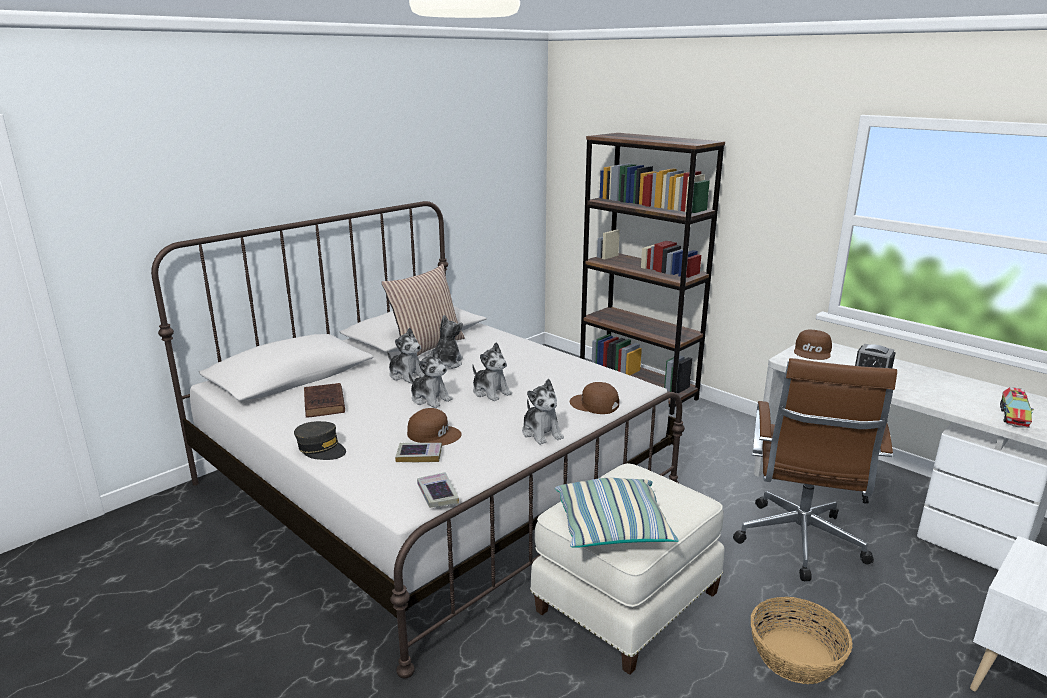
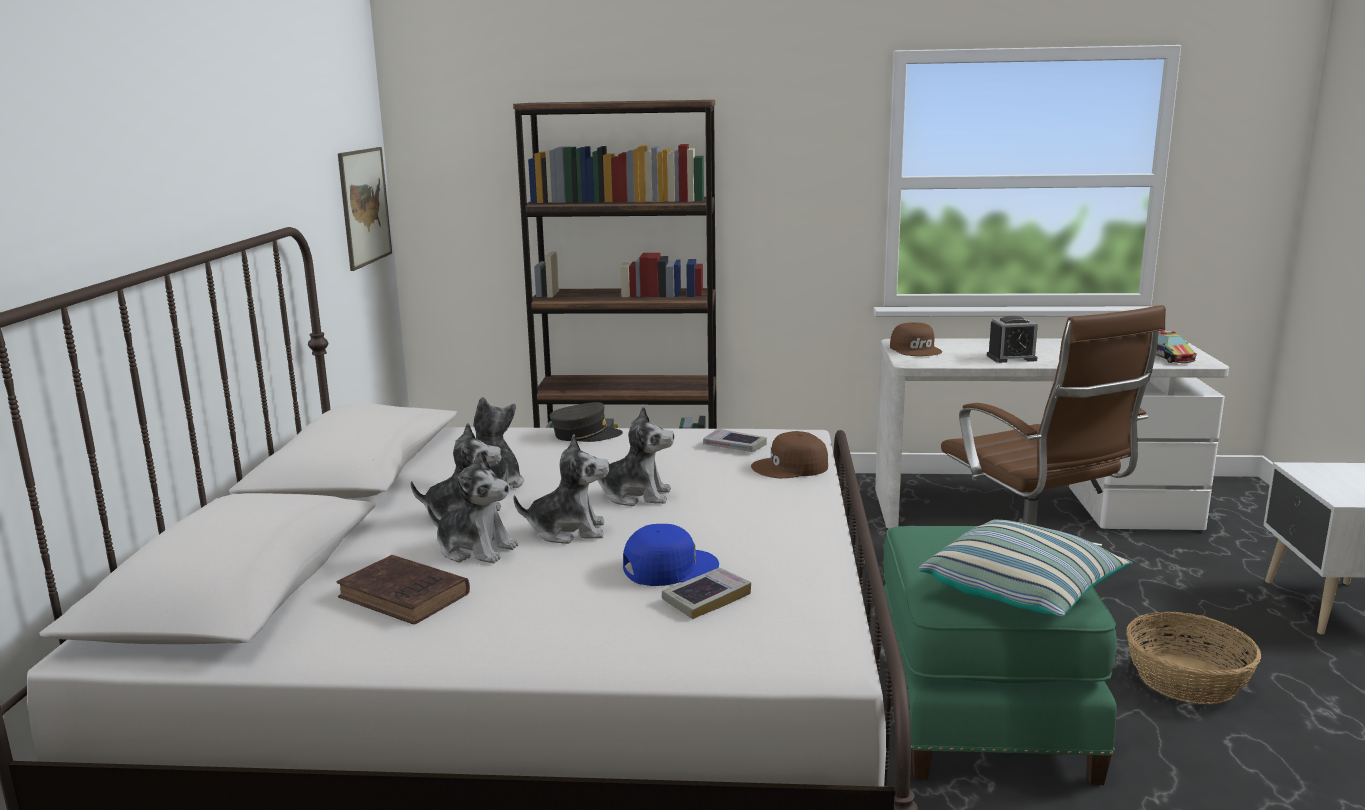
camera: 40 degrees left, 5 degrees down
grey cap [294,421,346,460] -> grey cap moved to [550,402,623,442]
pillow [381,264,465,356] -> none
brown cap [407,408,462,446] -> blue cap [623,524,719,586]
book [417,472,459,508] -> book moved to [703,428,767,452]
plush toy [522,379,564,445] -> plush toy moved to [427,451,518,563]
white ottoman [530,463,724,675] -> green ottoman [882,526,1117,785]
none -> picture [338,147,392,271]

